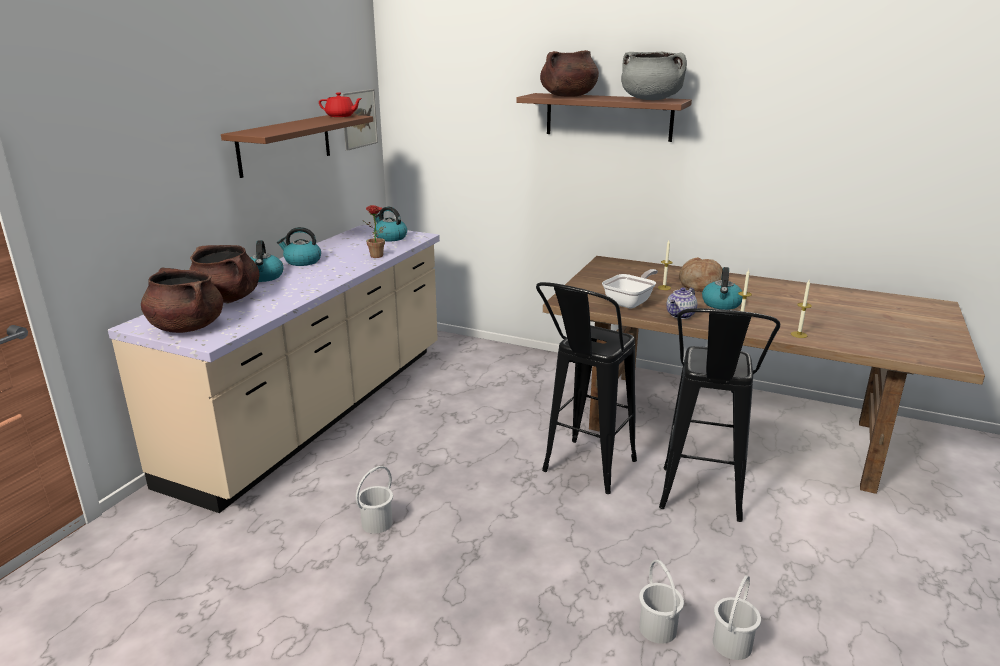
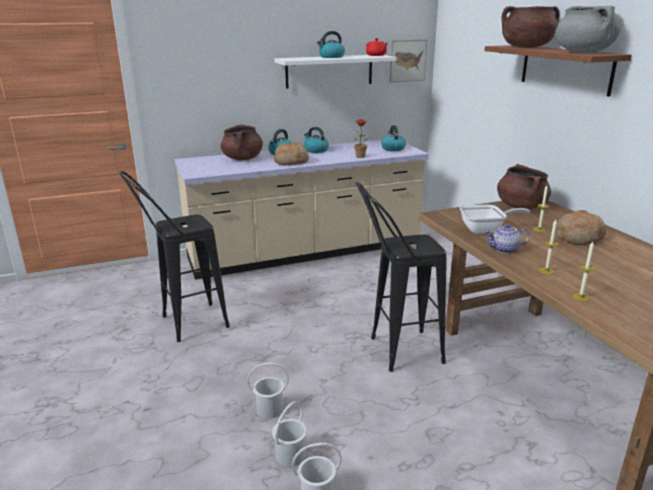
camera: 45 degrees right, 0 degrees up
brown cooking pot [141,268,223,333] -> brown cooking pot moved to [497,164,551,209]
brown shelf [221,115,373,178] -> white shelf [274,55,397,89]
white bucket [356,466,393,534] -> white bucket moved to [247,363,289,419]
black stool [659,308,780,522] -> black stool moved to [119,171,230,342]
kettle [702,267,743,310] -> kettle moved to [317,31,345,58]
none -> bread [274,142,309,165]

